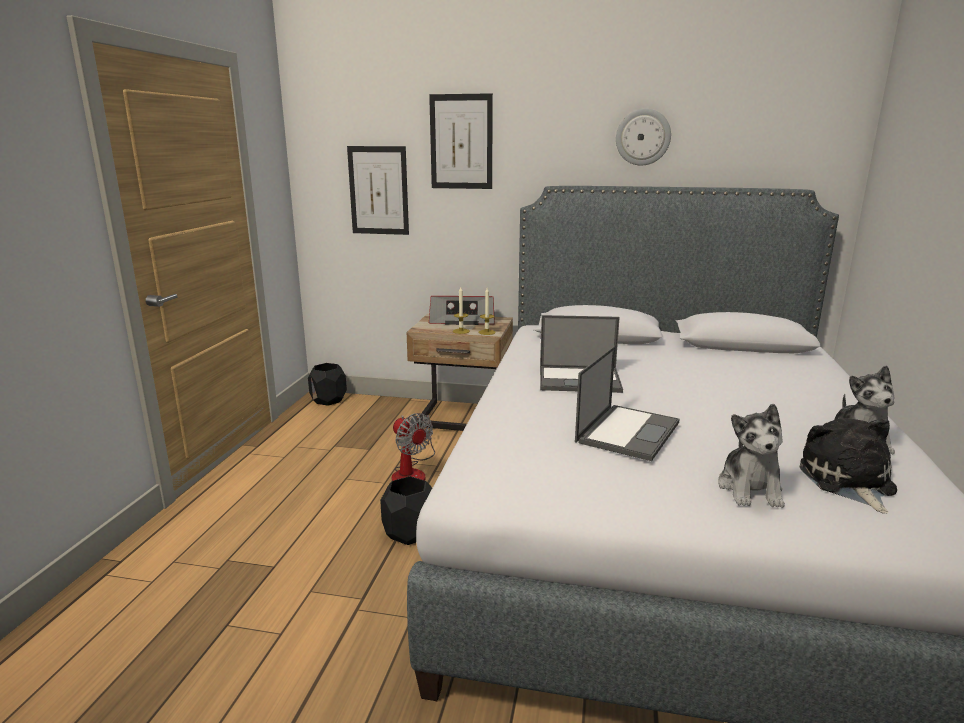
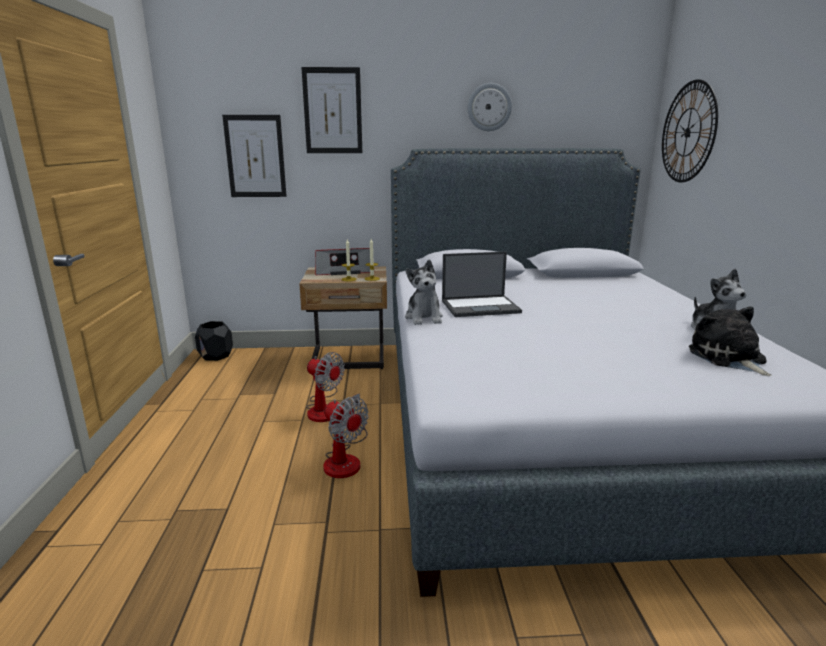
camera: 15 degrees left, 0 degrees up
black planter [380,476,432,545] -> fan [323,393,369,478]
laptop [575,346,680,461] -> none
plush toy [718,404,785,508] -> plush toy moved to [405,259,443,325]
none -> wall clock [662,79,718,183]

